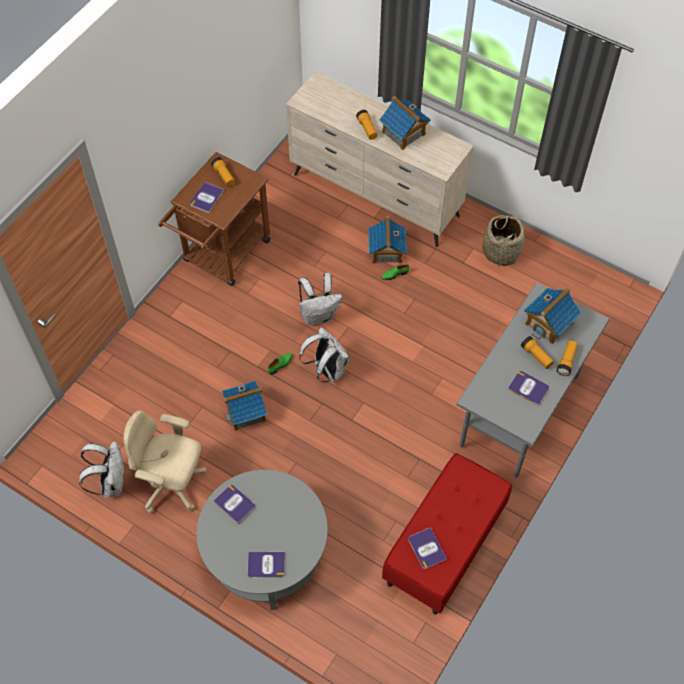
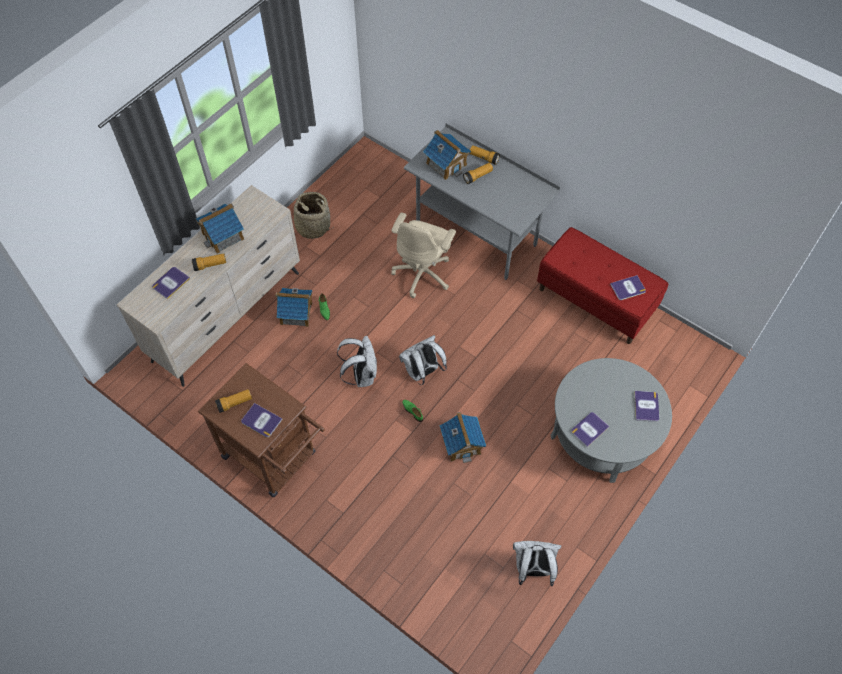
camera: 85 degrees left, 0 degrees up
beige office chair [123,410,207,514] -> beige office chair moved to [391,213,456,298]
book [507,371,550,406] -> book moved to [152,267,190,299]

